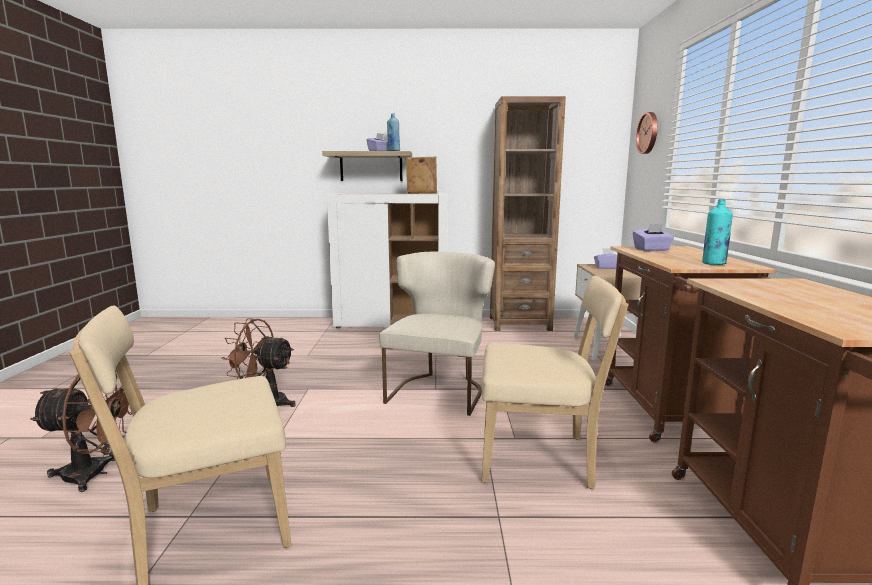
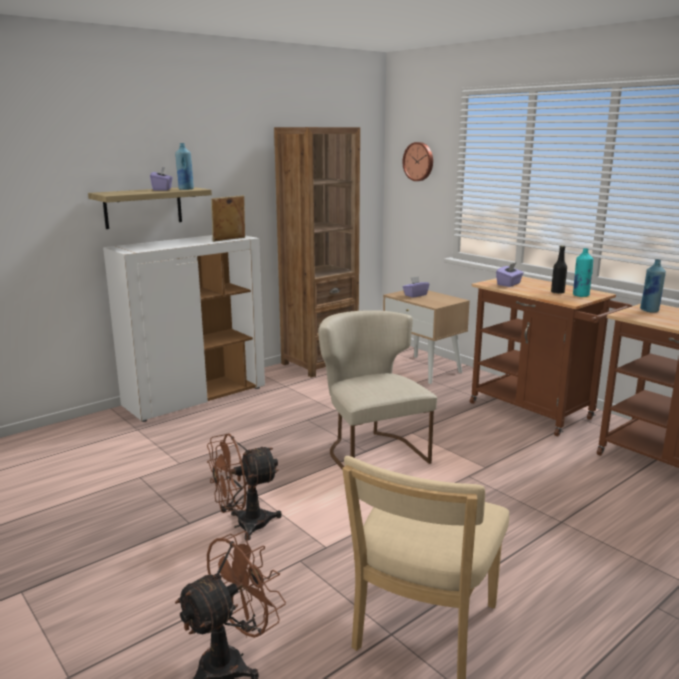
camera: 40 degrees left, 5 degrees up
beige chair [482,276,629,489] -> none
none -> black bottle [551,246,567,294]
none -> blue bottle [640,259,666,313]

